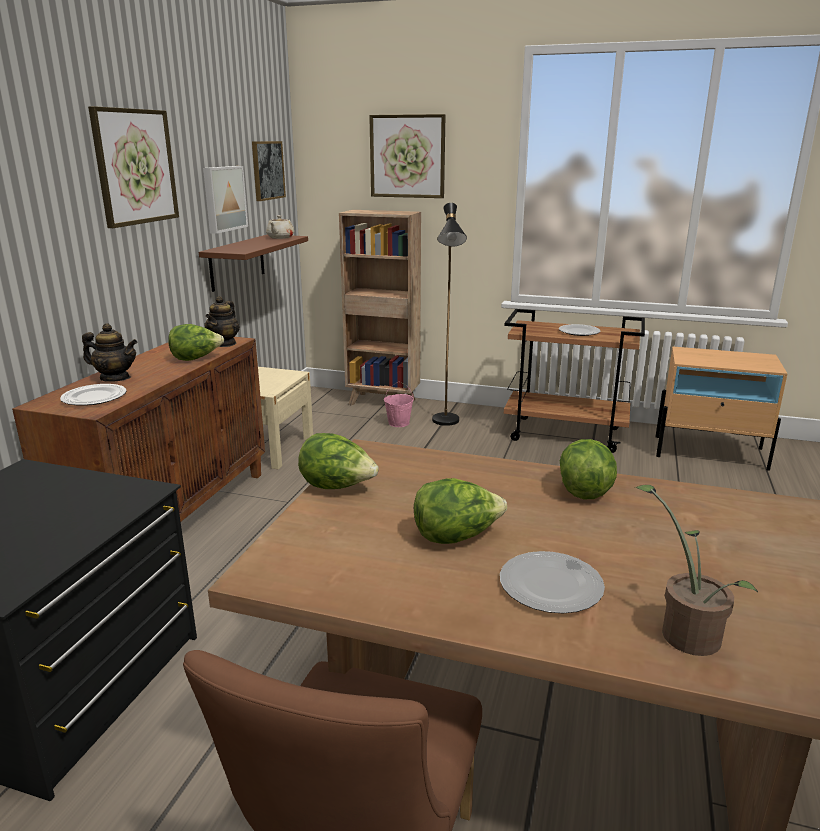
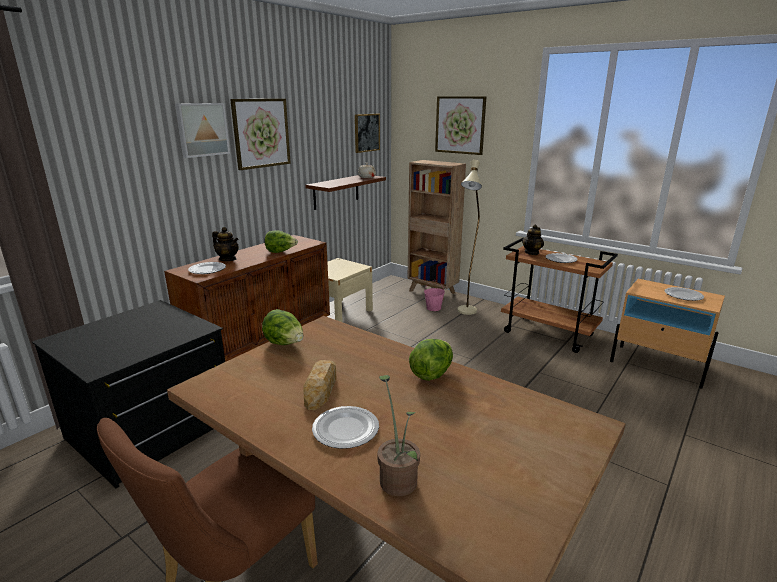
camera: 20 degrees right, 0 degrees up
picture [203,166,248,234] -> picture moved to [175,103,230,158]
teapot [205,296,240,347] -> teapot moved to [522,224,544,255]
lettuce [414,478,507,544] -> bread [303,360,337,410]
black floor lamp [432,203,467,426] -> beige floor lamp [457,160,482,315]
none -> plate [665,287,704,301]

